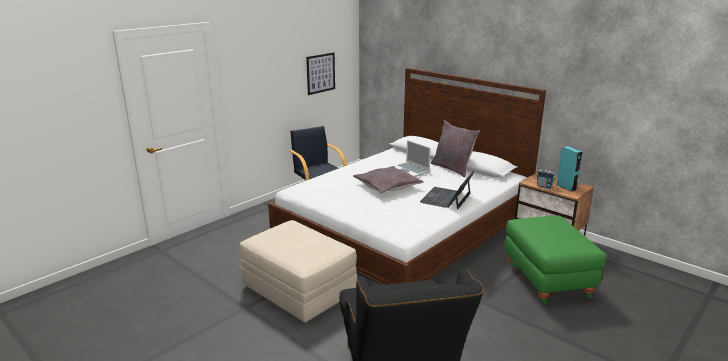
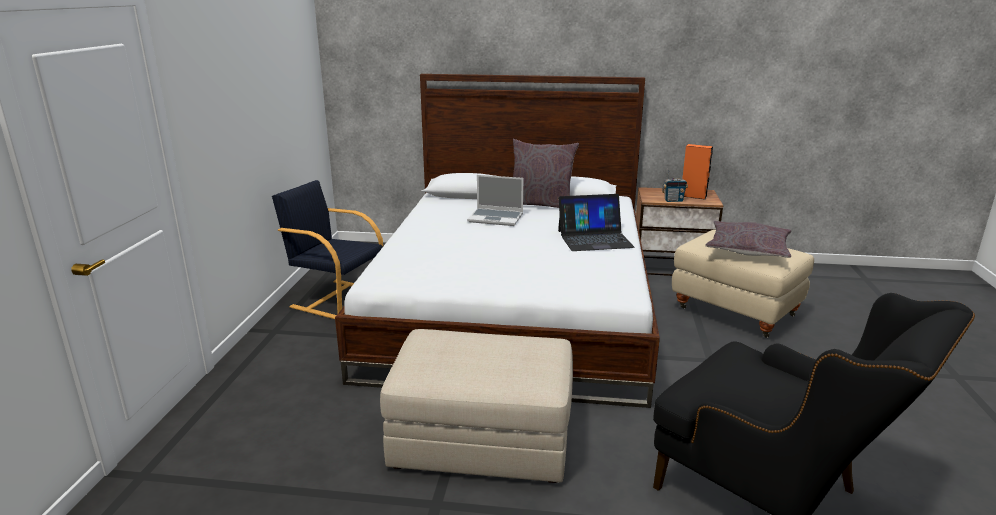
camera: 35 degrees left, 0 degrees up
picture [306,52,335,95] -> none
grey pillow [353,166,423,194] -> grey pillow moved to [706,221,791,258]
laptop [420,171,475,210] -> laptop turned 90 degrees counterclockwise [558,194,635,251]
green ottoman [505,215,606,304] -> beige ottoman [672,230,814,338]
turquoise speaker [556,146,582,192] -> orange speaker [682,144,713,200]

